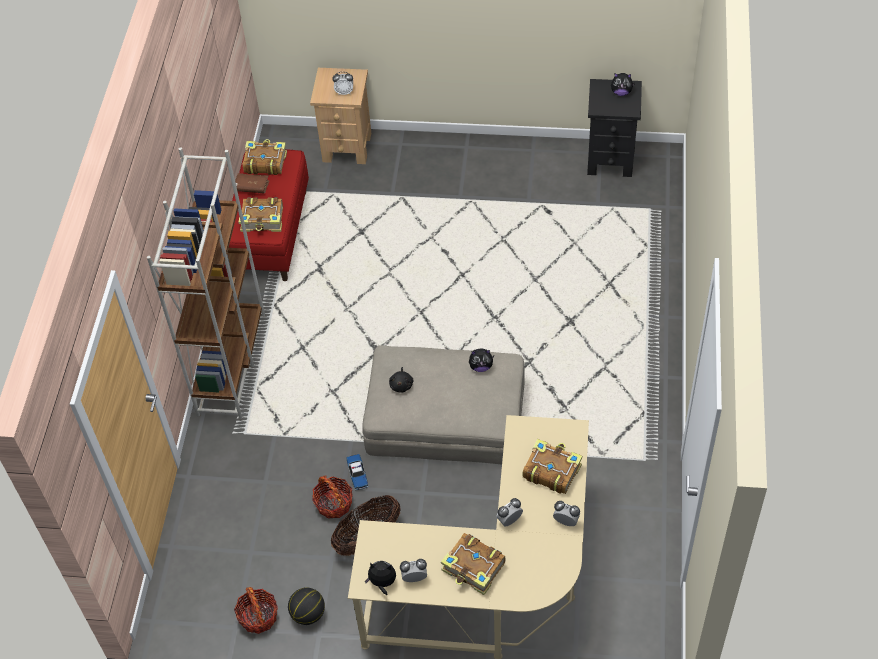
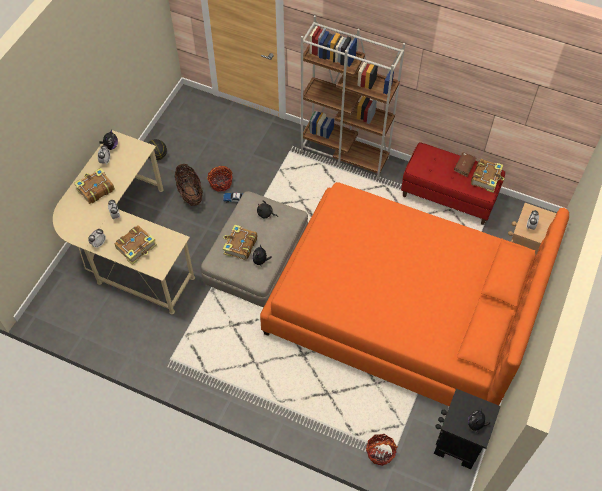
camera: 105 degrees right, 5 degrees up
basket [234,587,278,634] -> basket moved to [366,434,398,466]
book [239,197,283,232] -> book moved to [223,224,257,260]
none -> orange bed [260,182,569,406]

